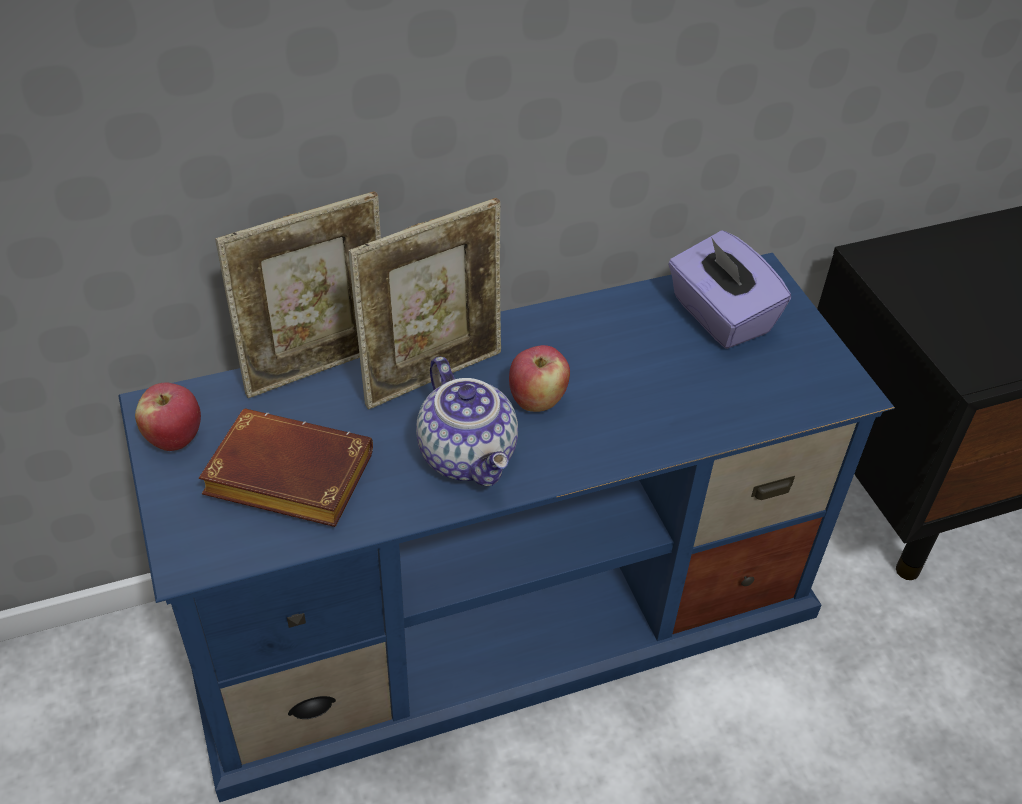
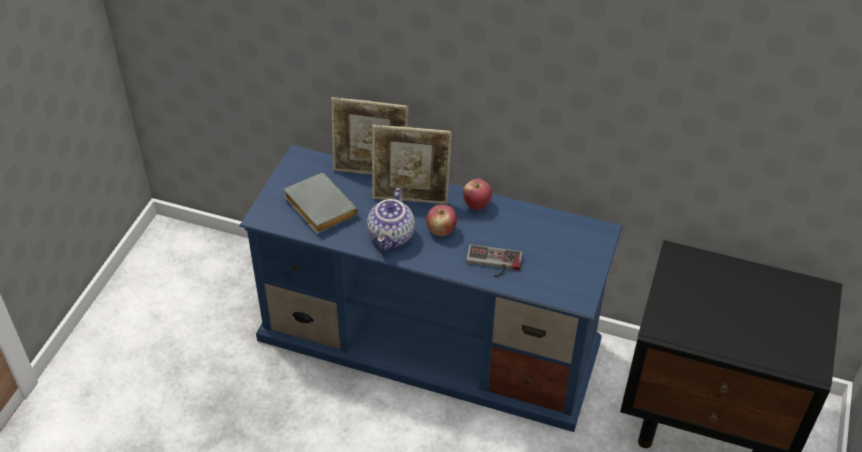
camera: 40 degrees right, 0 degrees up
apple [135,382,201,451] -> apple moved to [463,178,492,210]
brown book [199,408,373,527] -> grey book [283,173,358,234]
purple tissue box [668,230,791,349] -> none
none -> game controller [466,244,522,277]

